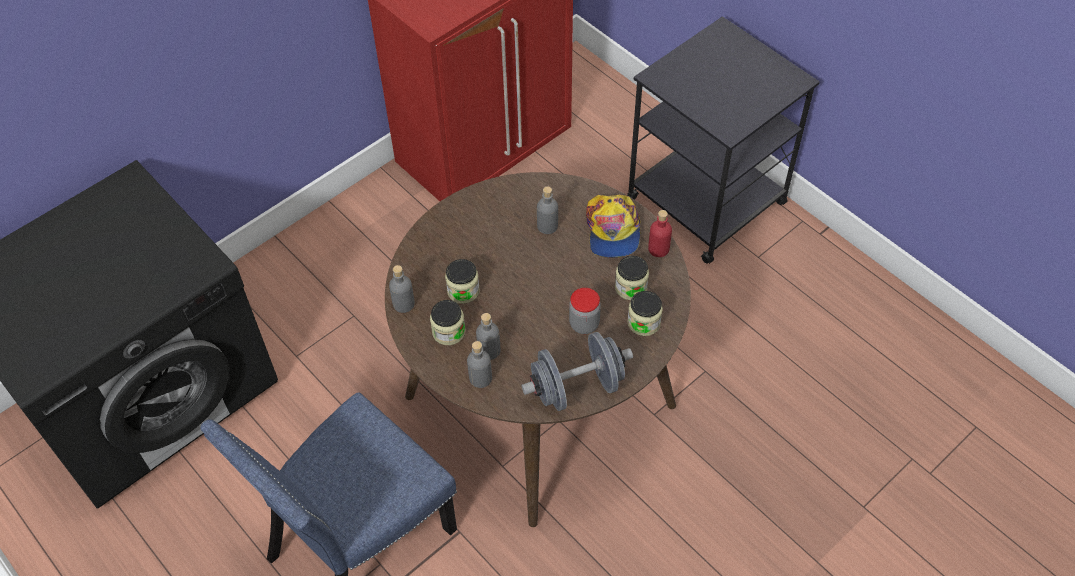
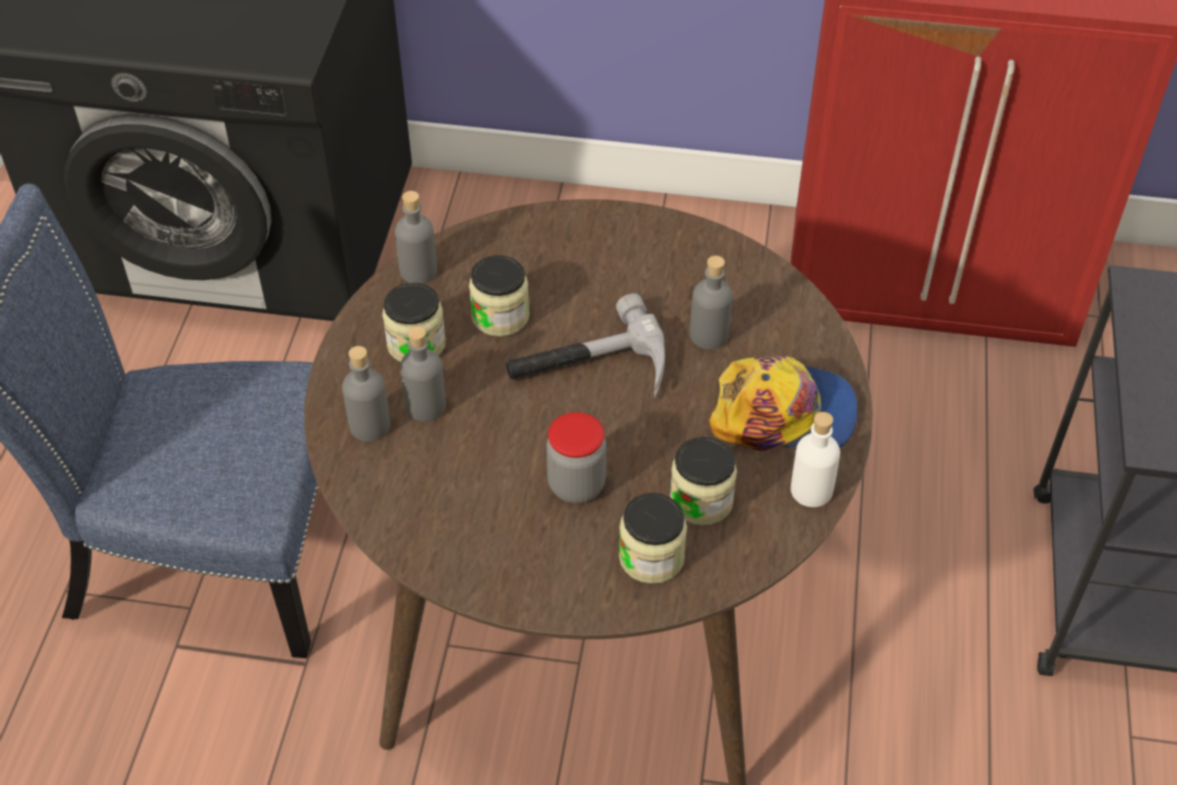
camera: 50 degrees right, 5 degrees down
grey dumbbell [521,332,633,411] -> none
cap [586,195,640,258] -> cap turned 135 degrees counterclockwise [709,356,858,451]
red bottle [648,210,672,257] -> white bottle [791,412,840,507]
none -> hammer [506,293,665,398]

